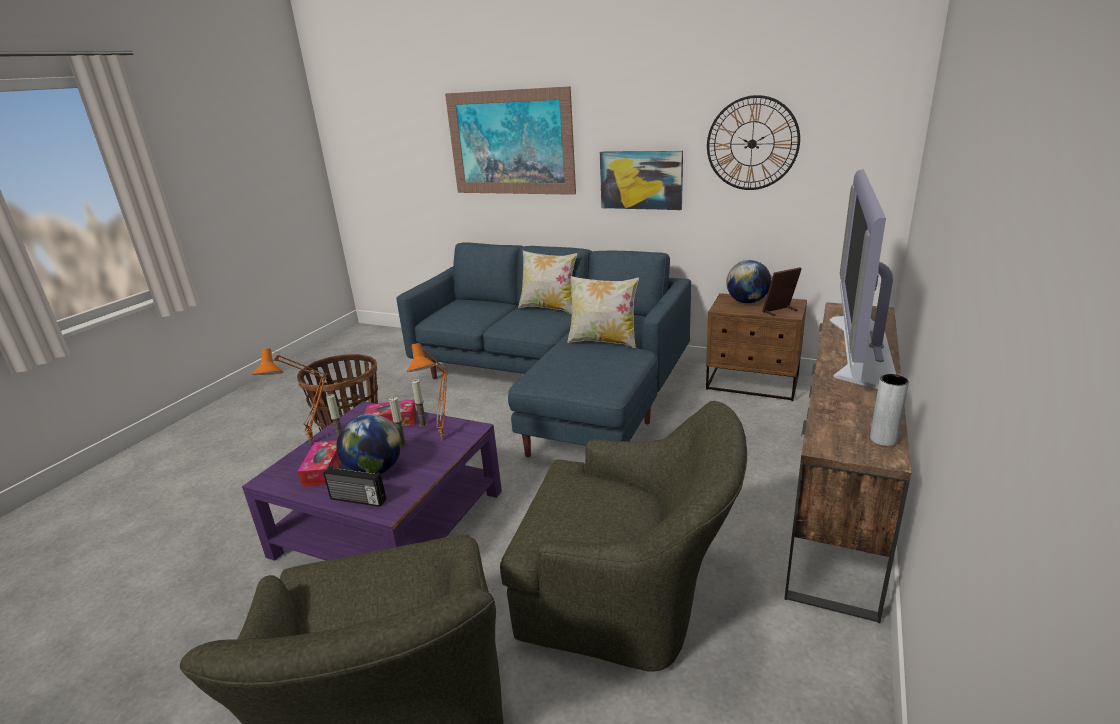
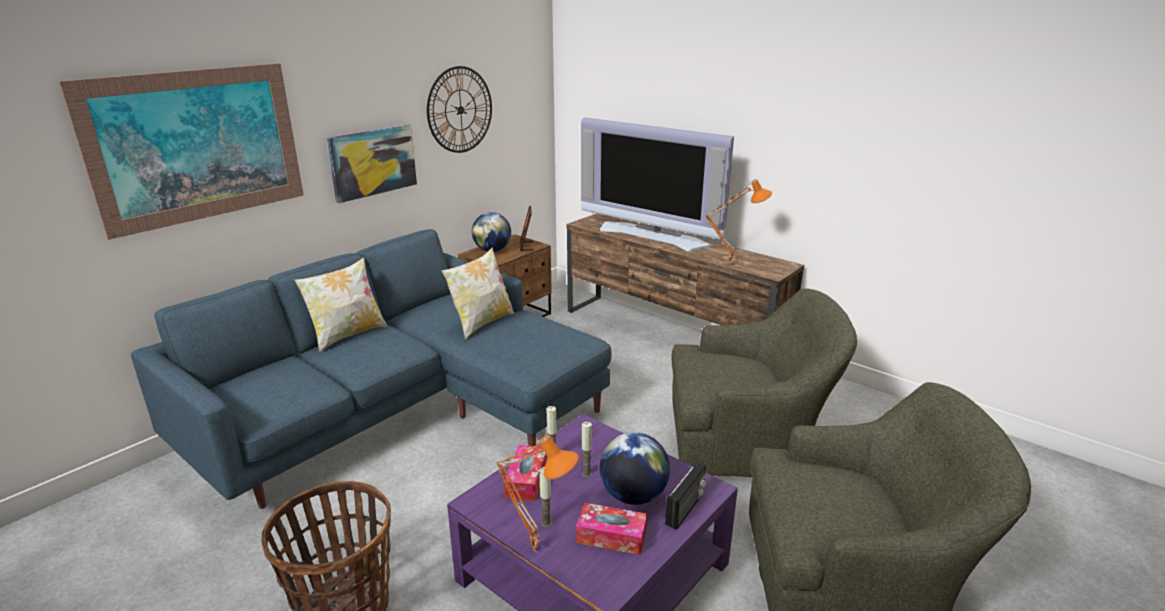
camera: 75 degrees left, 0 degrees up
orange table lamp [407,343,448,439] -> orange table lamp moved to [705,179,772,266]
green armchair [500,401,747,672] -> green armchair turned 60 degrees clockwise [672,288,857,477]
grey vase [870,374,909,446] -> none

